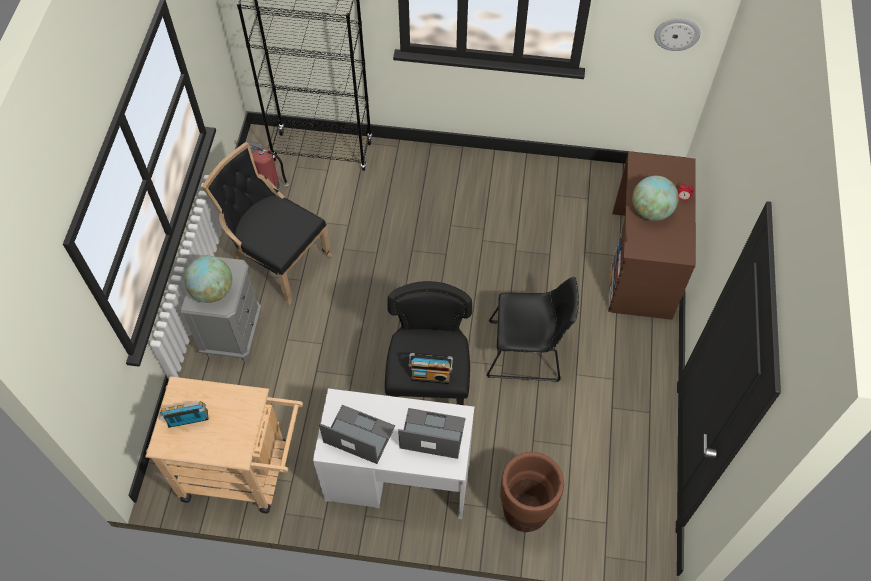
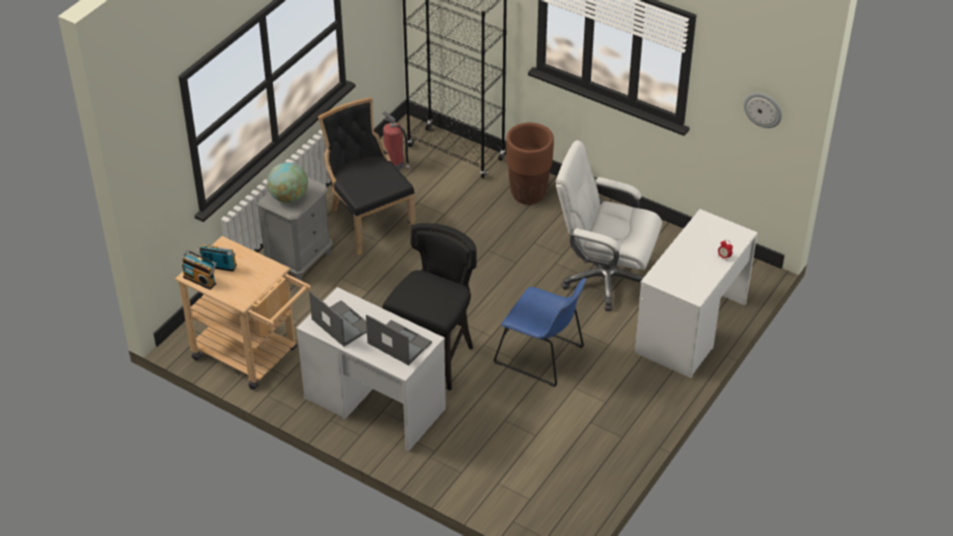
camera: 25 degrees right, 15 degrees down
radio [409,353,453,384] -> radio moved to [182,250,217,290]
black chair [486,277,579,382] -> blue chair [493,278,586,387]
brown planter [500,452,564,532] -> brown planter moved to [506,123,554,205]
brown desk [608,152,696,320] -> white desk [635,209,758,378]
globe [632,176,679,221] -> none
none -> white office chair [556,140,662,311]

